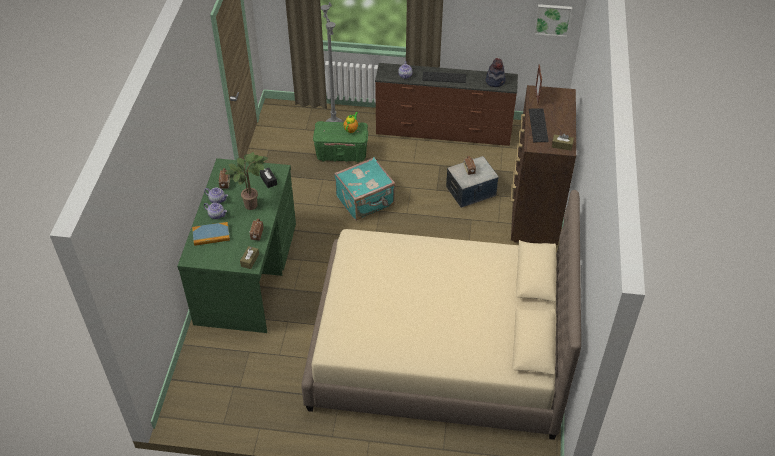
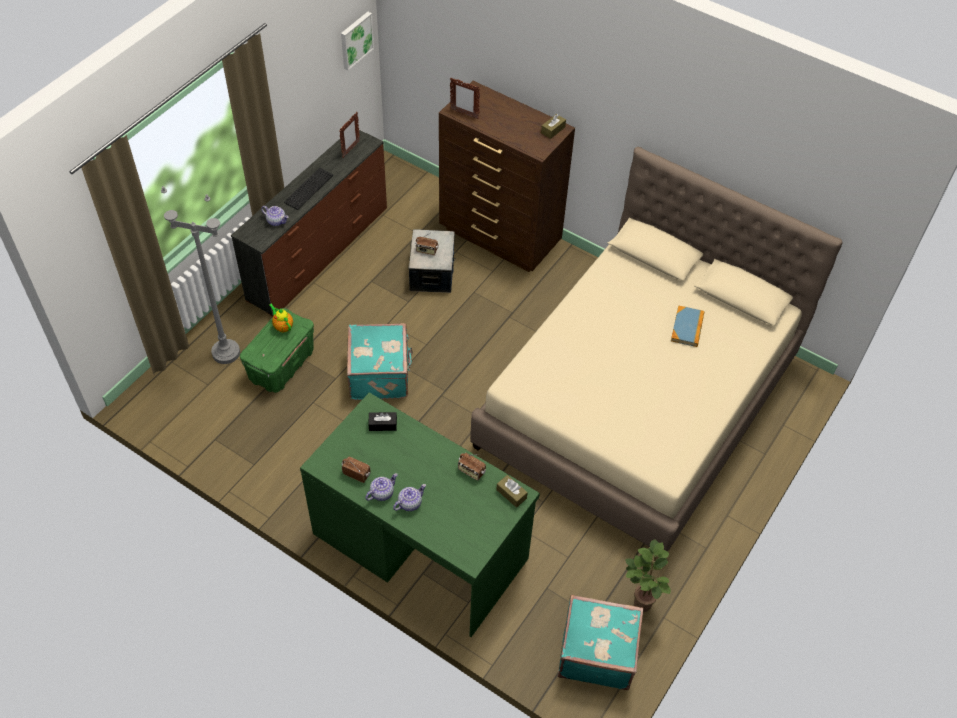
camera: 65 degrees left, 5 degrees up
book [192,222,230,246] -> book moved to [671,305,704,347]
potted plant [225,152,268,210] -> potted plant moved to [625,540,671,612]
hat [486,58,506,87] -> picture frame [339,112,360,158]
keyboard [529,108,549,142] -> none
none -> turquoise suitcase [558,595,643,690]

